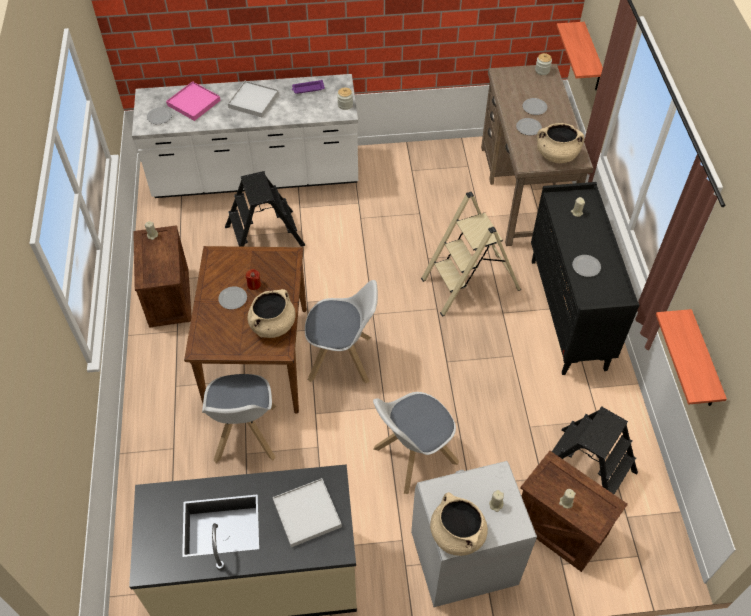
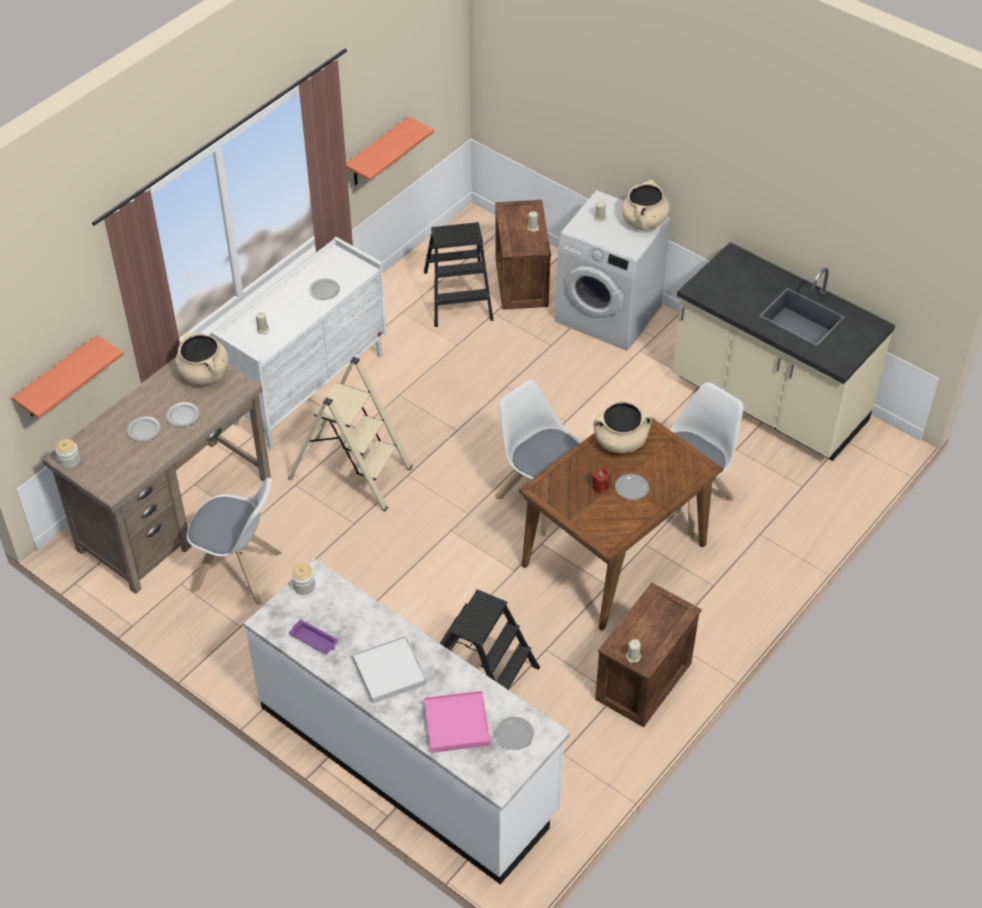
camera: 135 degrees left, 5 degrees down
white tray [273,478,342,547] -> none
chair [373,392,459,494] -> chair moved to [187,478,281,605]
black cabinet [531,182,639,375] -> white cabinet [211,237,387,449]

